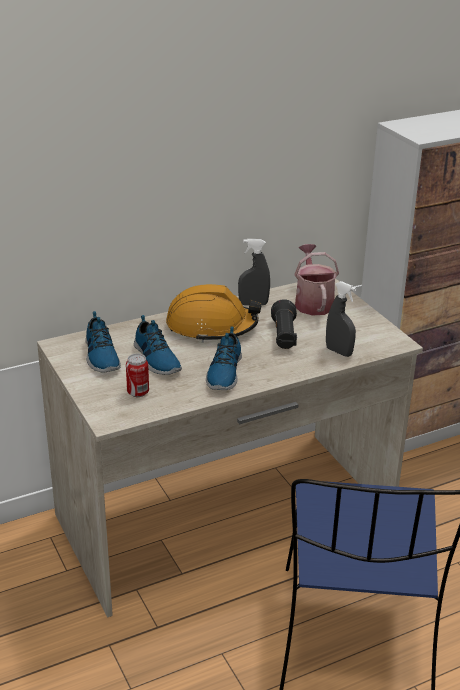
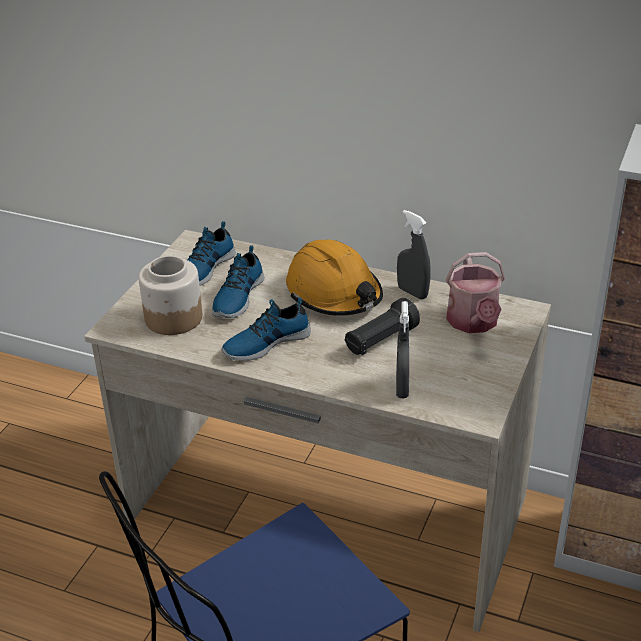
camera: 50 degrees right, 5 degrees up
can [126,354,149,397] -> jar [138,256,202,335]
watering can [294,244,339,316] -> watering can turned 135 degrees clockwise [446,252,505,333]

